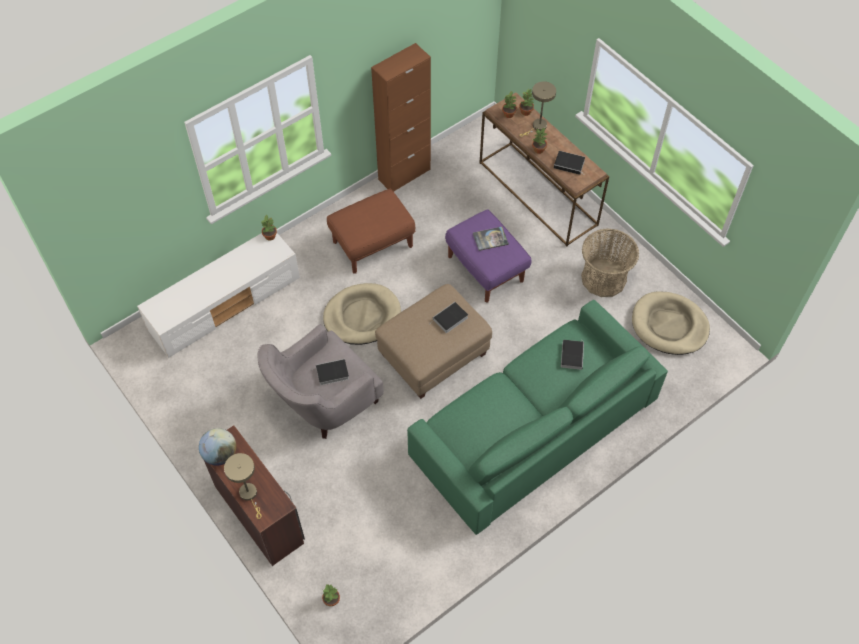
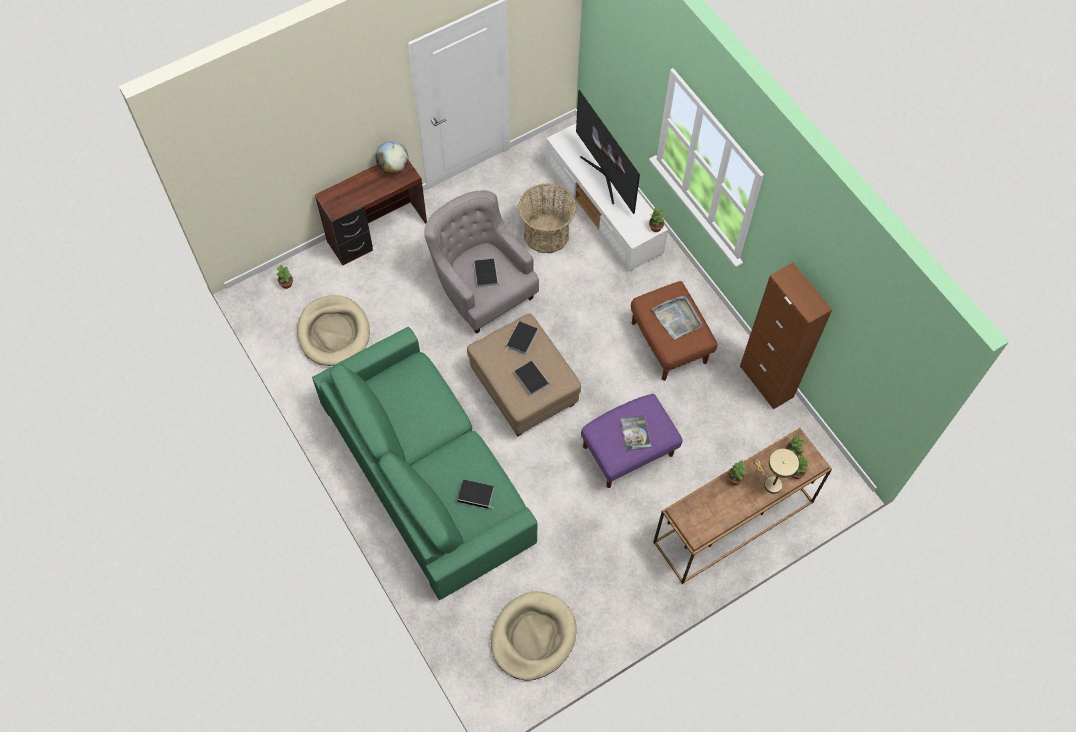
camera: 95 degrees right, 5 degrees up
beige table lamp [224,453,262,519] -> none
beige dog bed [323,283,401,345] -> beige dog bed moved to [297,295,370,366]
book [554,151,586,175] -> book moved to [505,321,538,355]
basket [581,229,639,297] -> basket moved to [518,183,576,253]
none -> television [576,90,640,214]
none -> grey tray [652,296,702,340]

